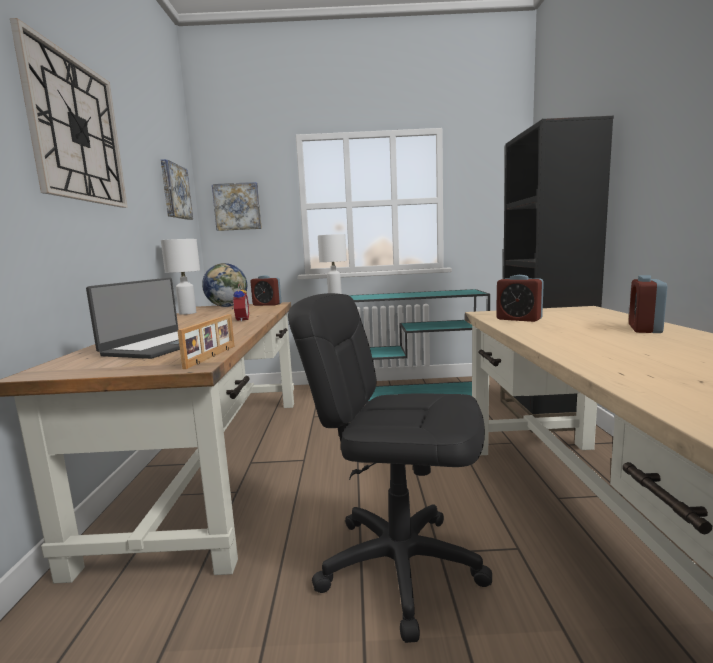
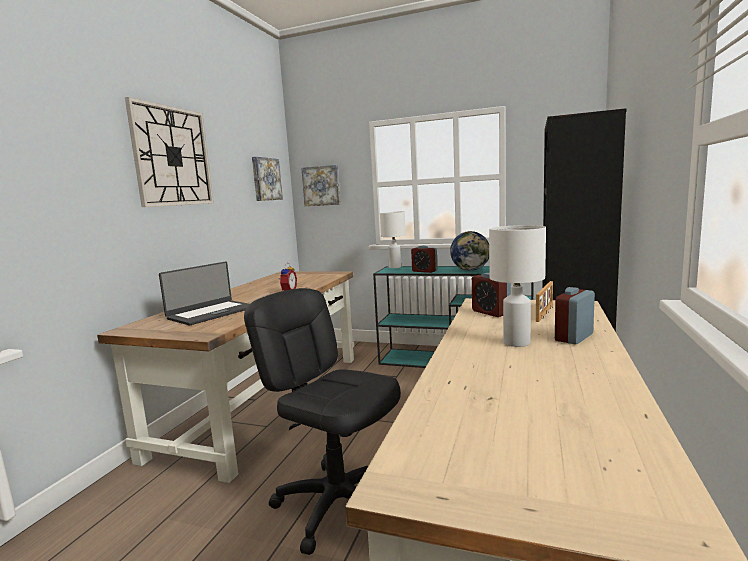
camera: 20 degrees right, 0 degrees up
white table lamp [161,239,200,315] -> white table lamp moved to [489,225,546,347]
picture frame [177,314,235,369] -> picture frame moved to [536,281,553,322]
globe [202,263,247,307] -> globe moved to [450,231,489,271]
alarm clock [250,275,281,306] -> alarm clock moved to [411,245,437,273]

